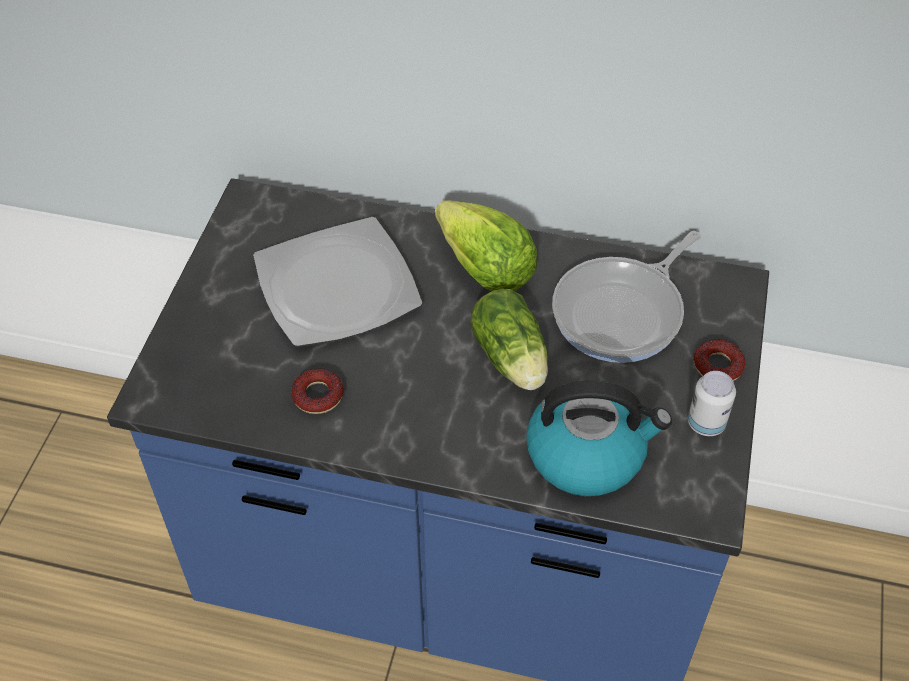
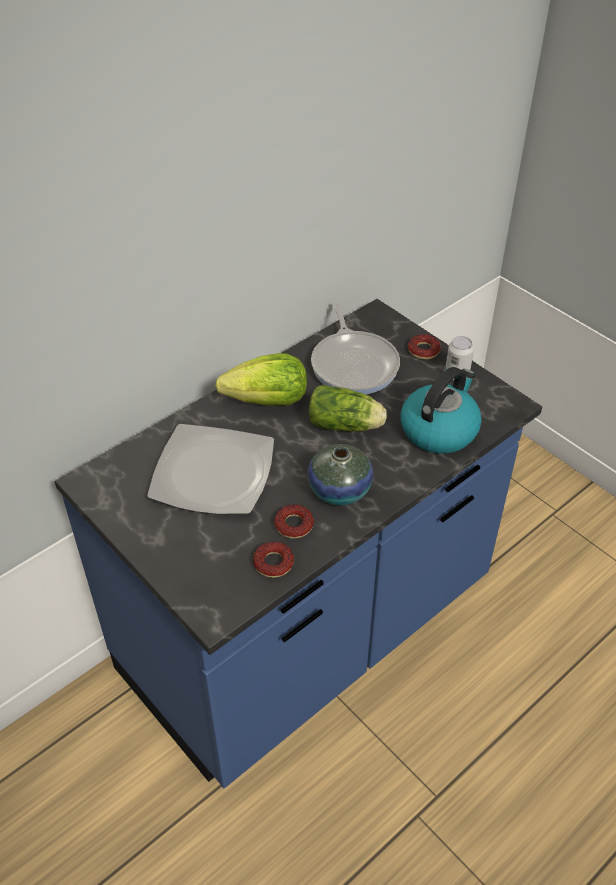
camera: 55 degrees left, 5 degrees down
none -> donut [253,541,294,578]
none -> vase [308,444,373,506]

